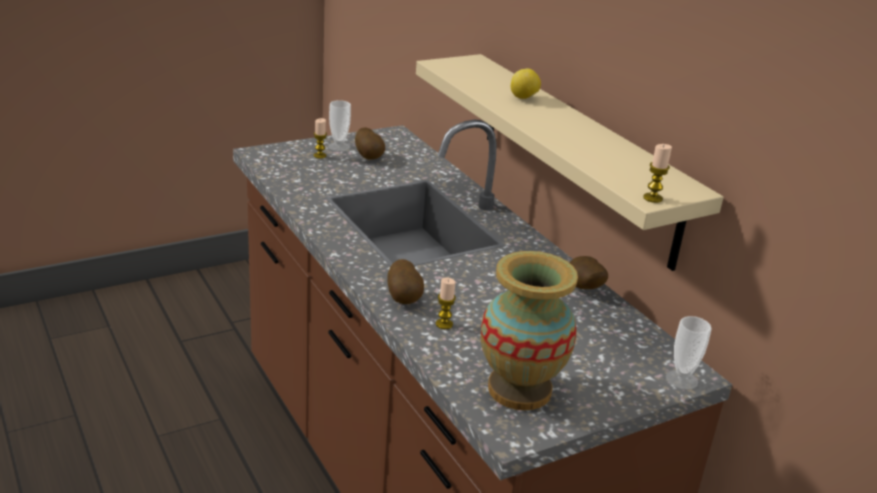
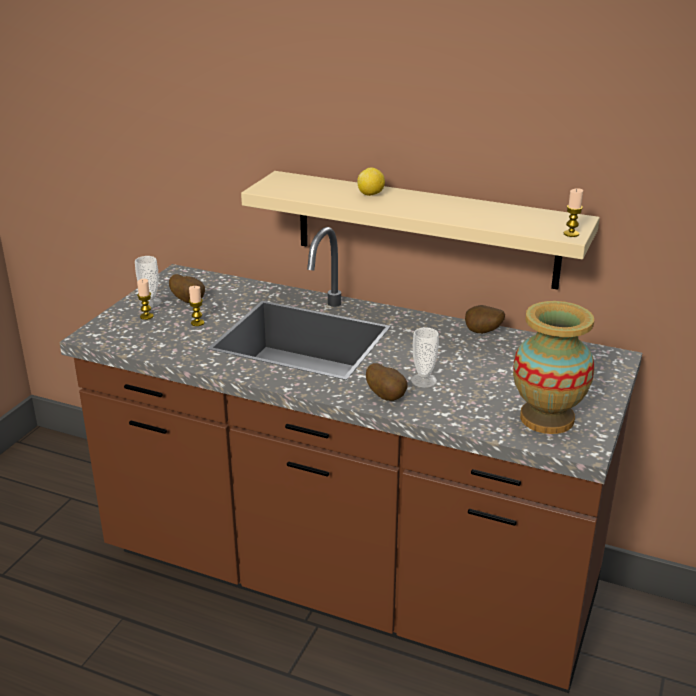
camera: 35 degrees left, 0 degrees up
candle [436,278,456,329] -> candle moved to [189,286,204,326]
cup [666,316,712,390] -> cup moved to [411,327,439,388]

